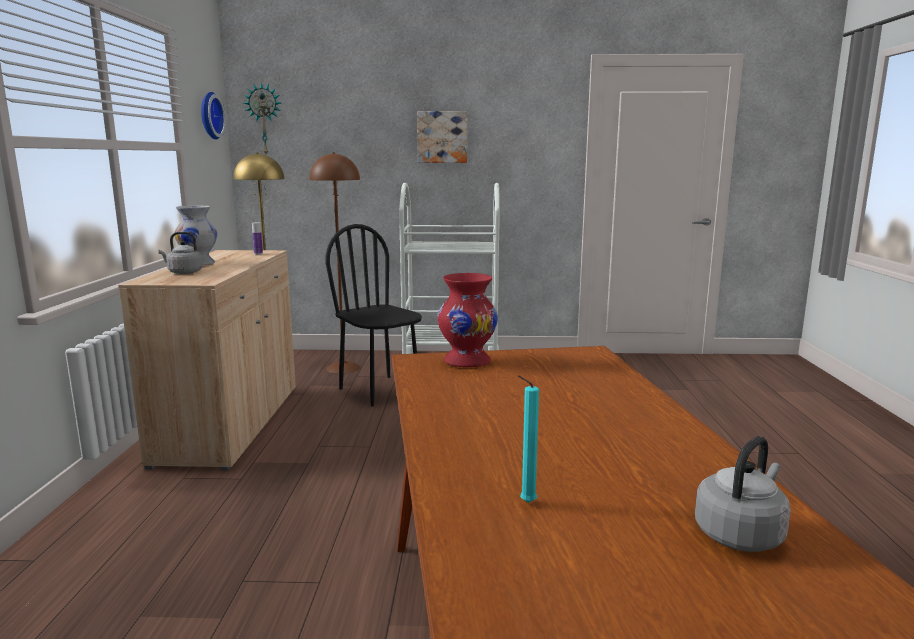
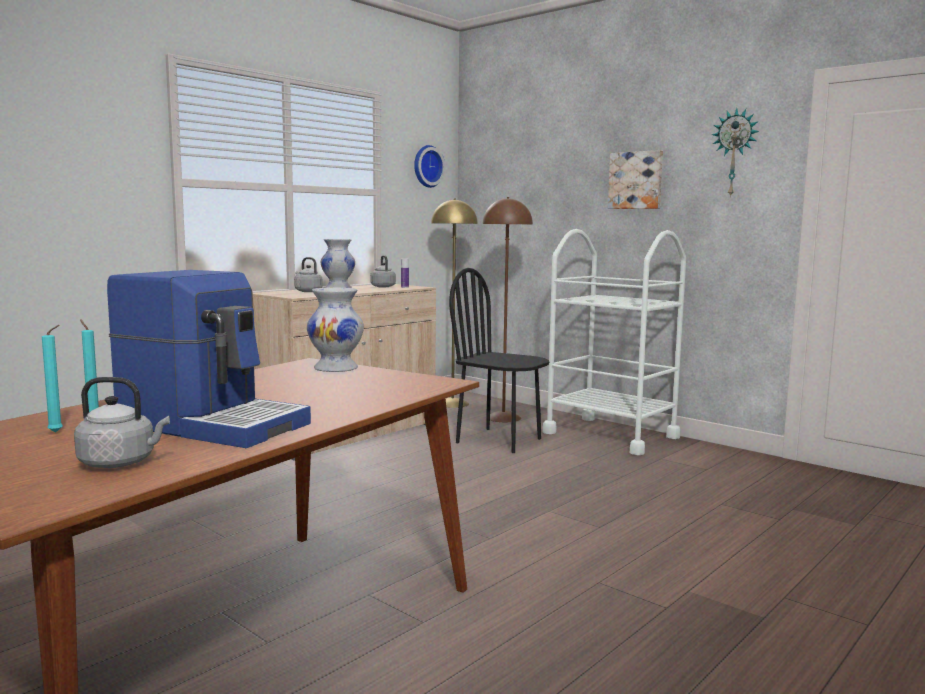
camera: 40 degrees right, 5 degrees down
wall clock [244,83,281,154] -> wall clock moved to [712,108,759,198]
black chair [326,224,422,406] -> black chair turned 60 degrees counterclockwise [449,268,549,453]
red vase [437,273,498,367] -> white vase [307,288,364,372]
none -> turquoise candle [42,325,63,433]
none -> coffee machine [107,270,311,448]
none -> grey kettle [370,255,396,287]

